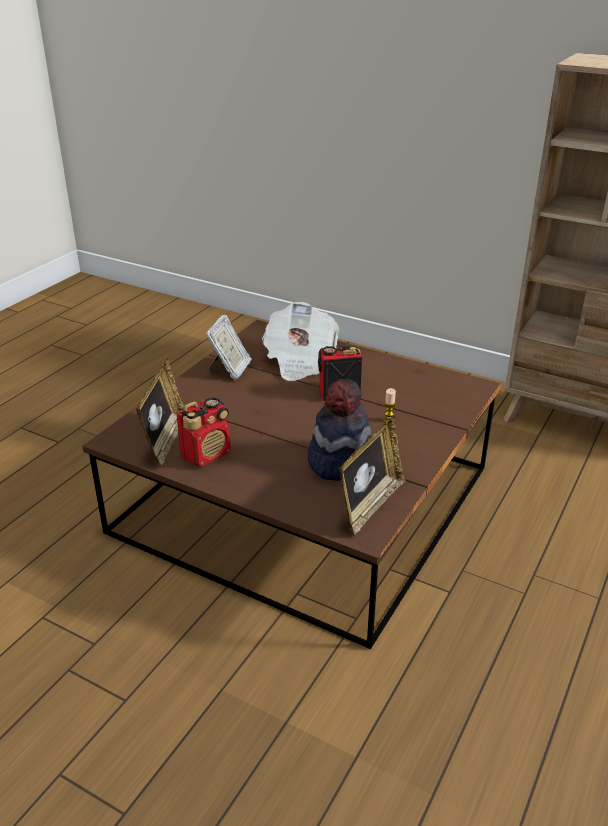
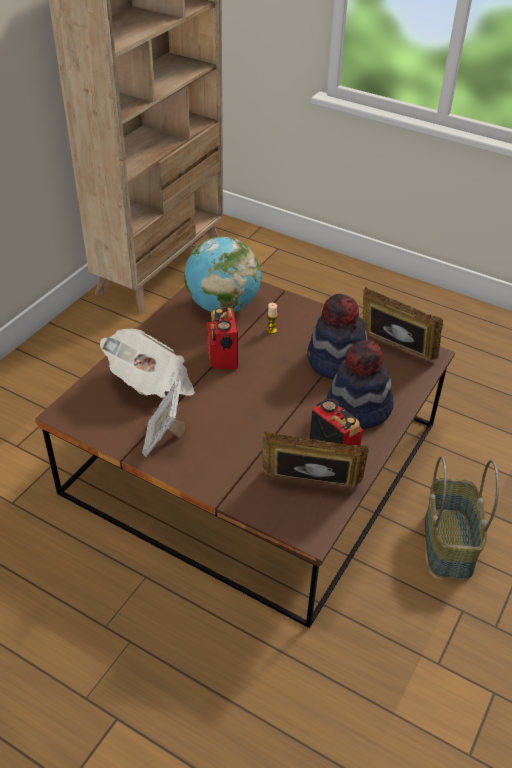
camera: 90 degrees left, 10 degrees up
picture frame [205,315,252,380] -> picture frame turned 105 degrees counterclockwise [142,380,186,457]
none -> globe [184,236,261,312]
none -> hat [327,340,394,429]
none -> basket [425,456,499,579]

